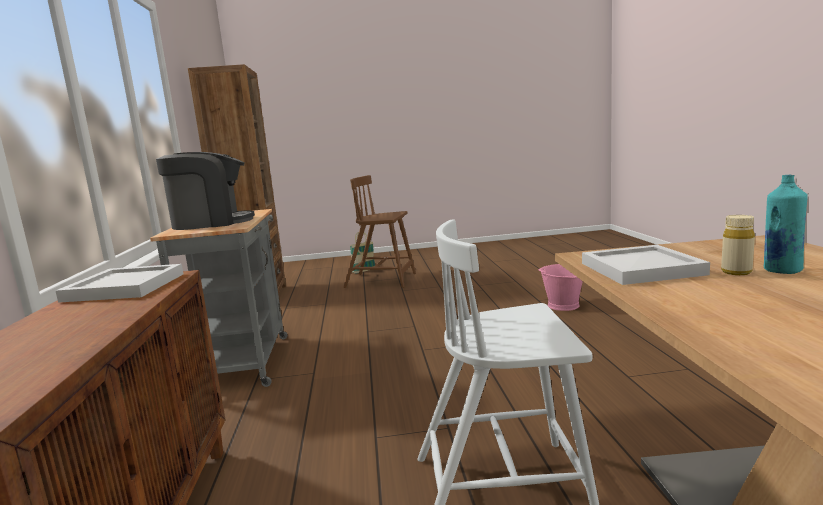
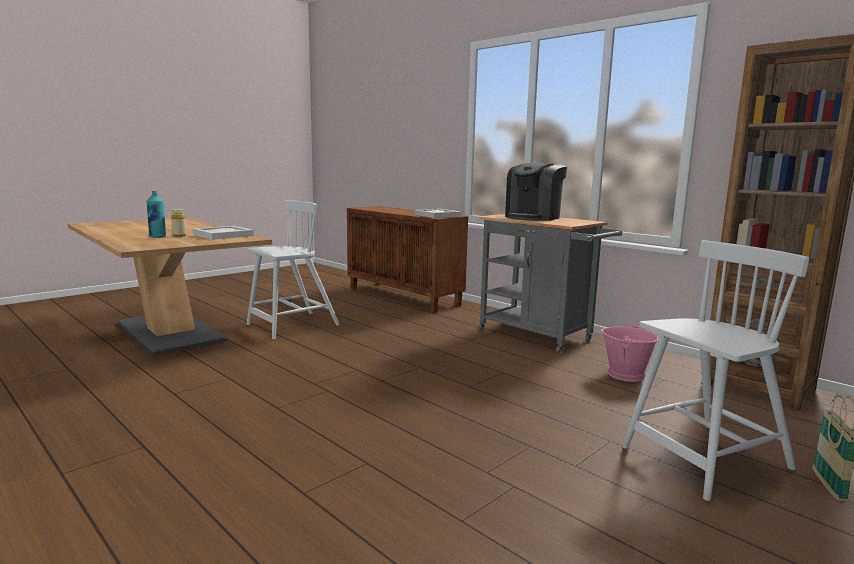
camera: 140 degrees right, 0 degrees up
brown chair [343,175,416,288] -> white chair [622,240,809,501]
pink bucket [539,264,583,311] -> pink bucket moved to [601,323,659,382]

